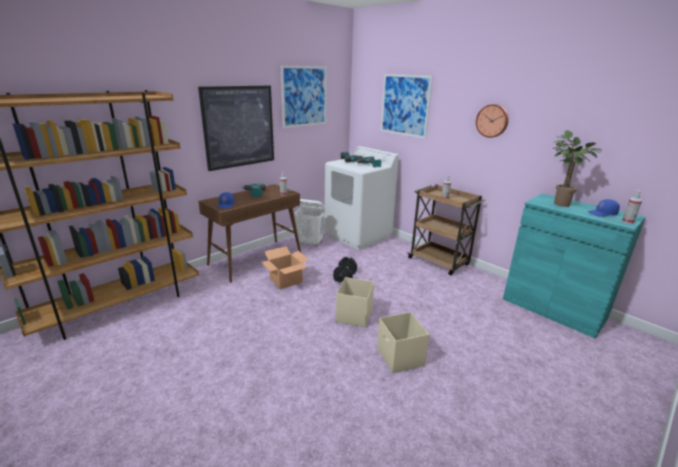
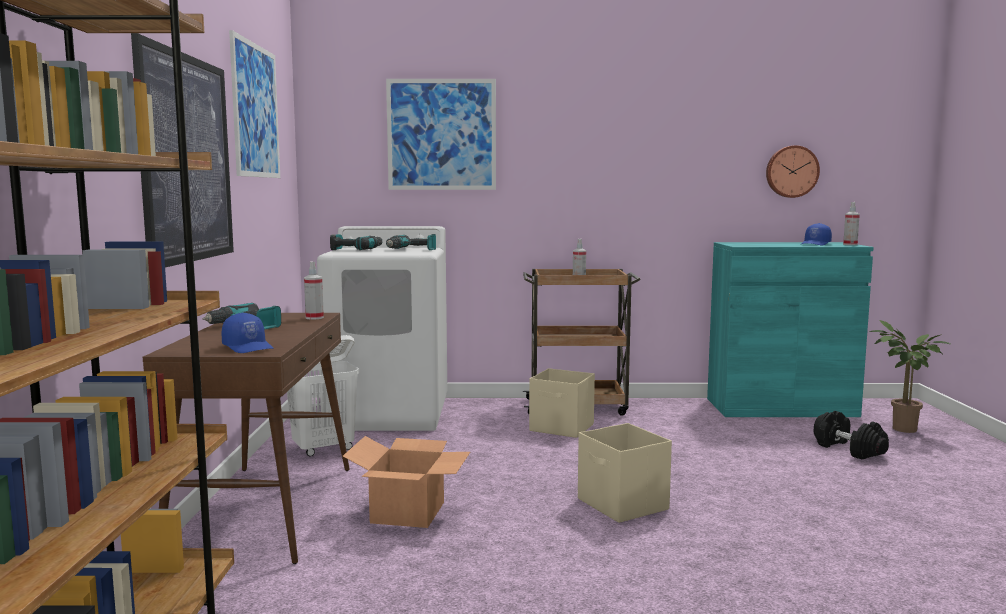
camera: 45 degrees left, 15 degrees down
black dumbbell [333,257,357,282] -> black dumbbell moved to [814,411,889,460]
beige storage box [377,312,429,373] -> beige storage box moved to [529,368,595,438]
wall clock [476,104,509,138] -> wall clock moved to [766,145,820,198]
potted plant [552,130,602,207] -> potted plant moved to [869,320,950,433]

